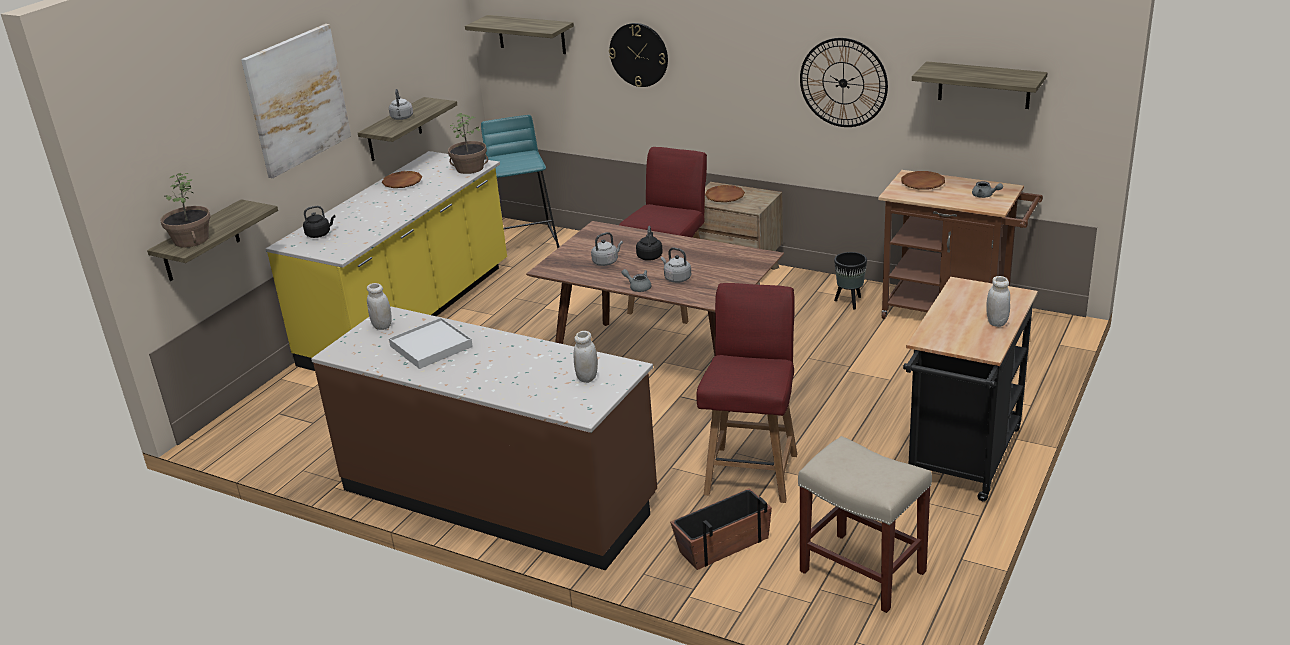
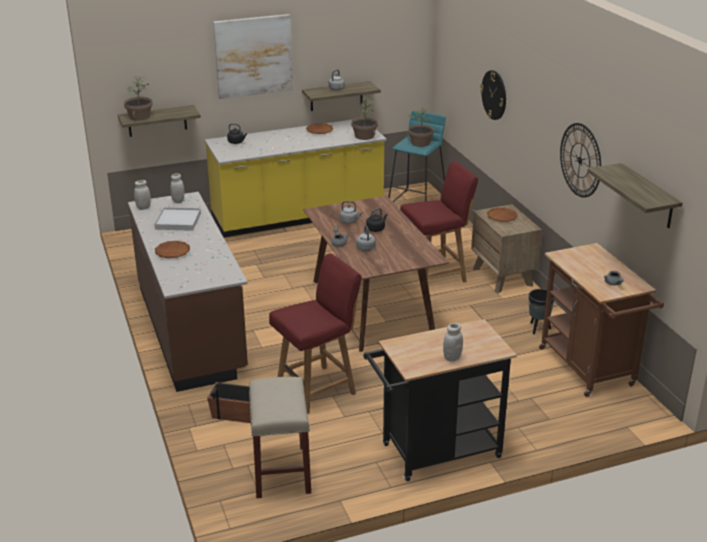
camera: 40 degrees right, 0 degrees up
shelf [465,15,574,54] -> none
white jar [573,331,598,383] -> white jar moved to [134,180,151,210]
brown plate [901,171,945,189] -> brown plate moved to [155,241,190,258]
none -> potted plant [407,109,434,147]

